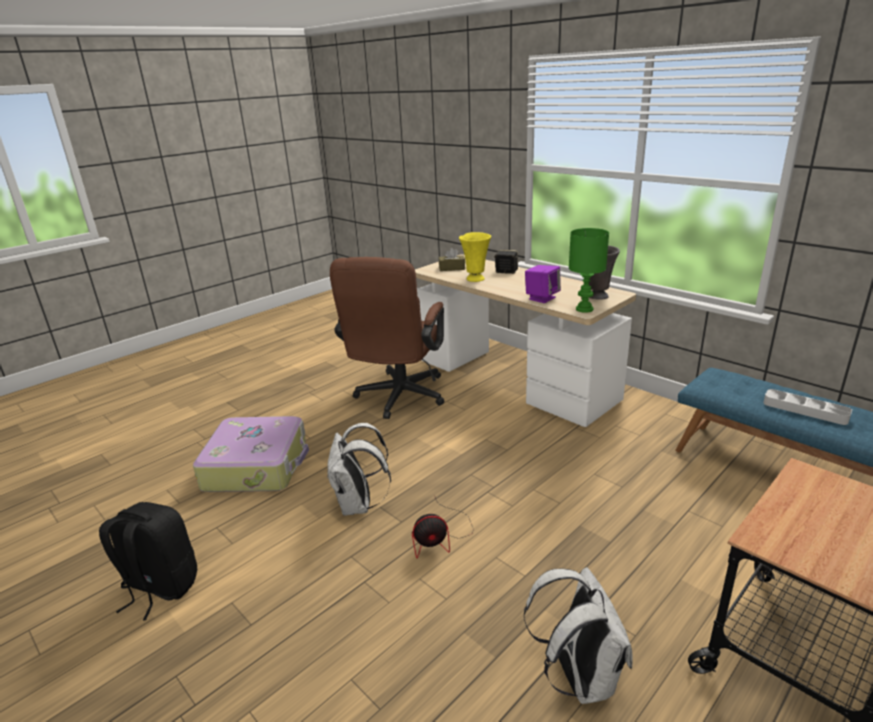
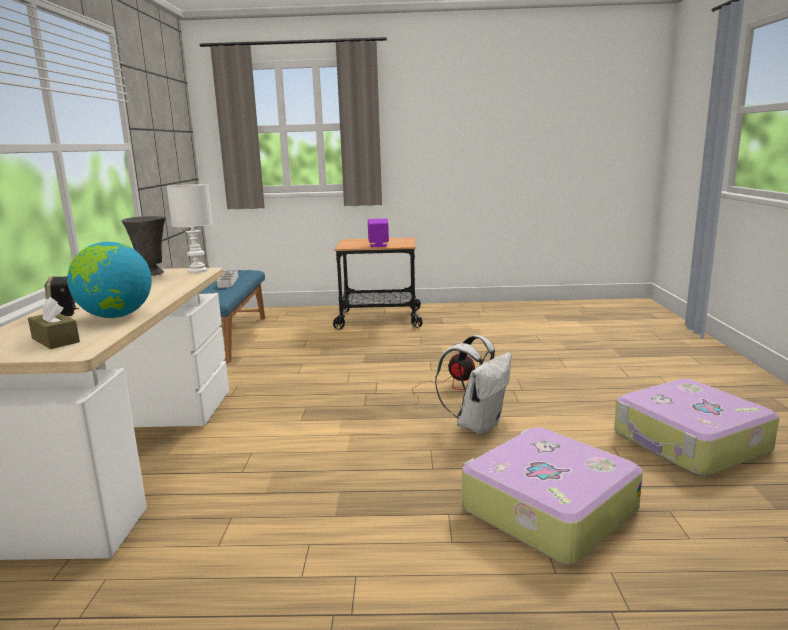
camera: 135 degrees left, 10 degrees down
black backpack [99,502,197,621] -> suitcase [614,379,779,476]
brown office chair [330,257,444,419] -> none
yellow vase [459,232,491,282] -> globe [67,242,152,318]
white backpack [524,567,633,704] -> none
purple speaker [525,265,561,303] -> purple speaker moved to [368,218,389,247]
green table lamp [569,228,609,313] -> white table lamp [166,184,213,273]

